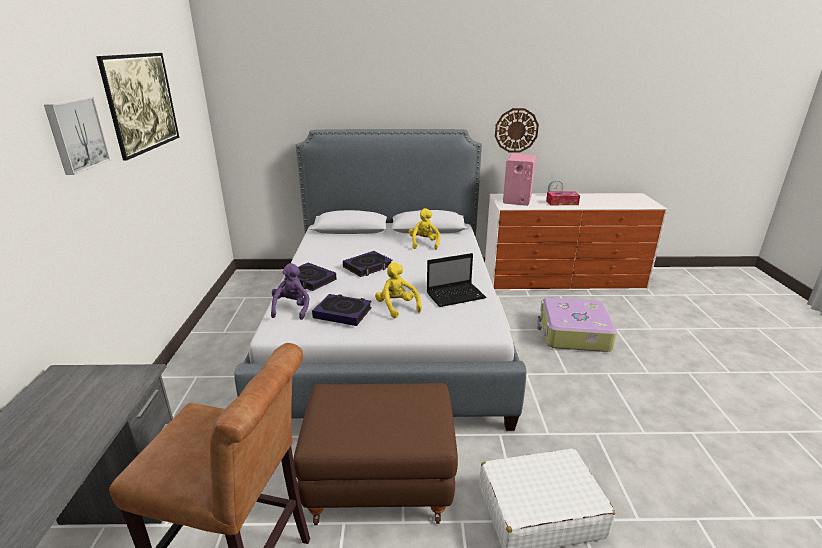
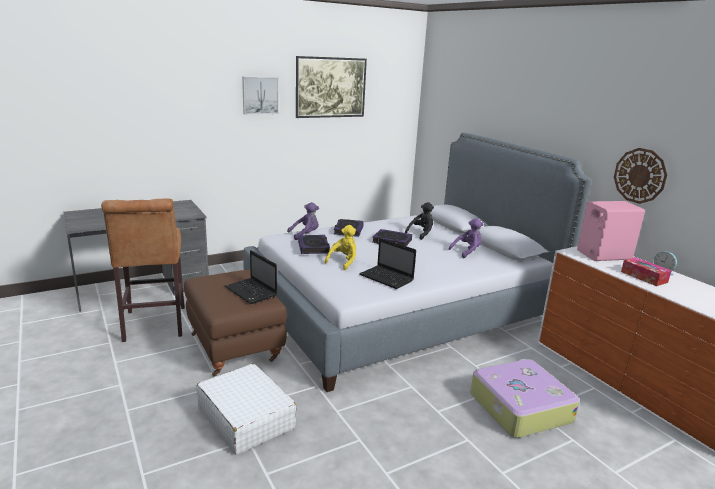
camera: 60 degrees right, 5 degrees down
yellow plush toy [409,208,440,250] -> purple plush toy [449,218,484,258]
none -> laptop [225,250,277,304]
none -> black plush toy [405,202,434,240]

